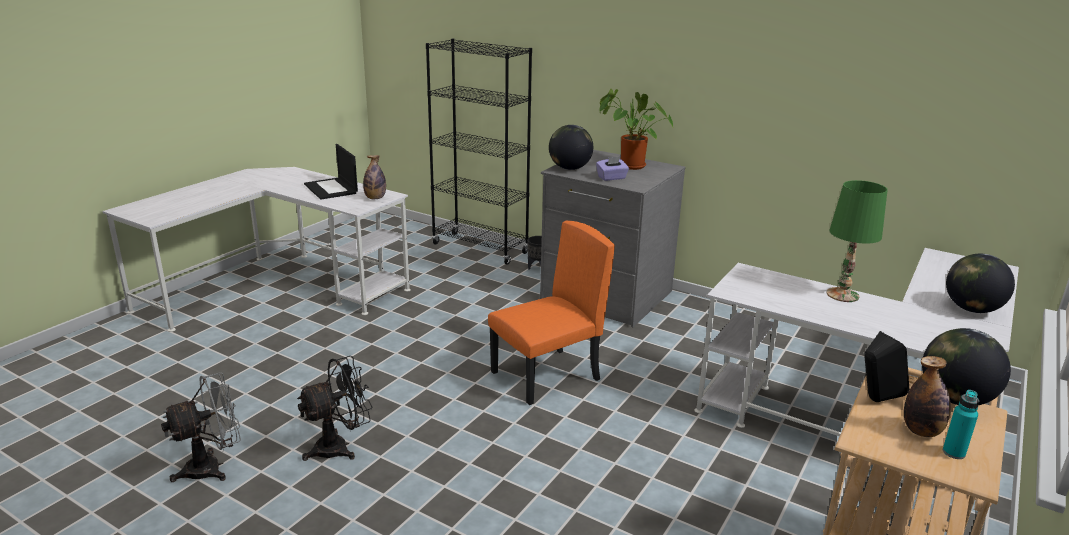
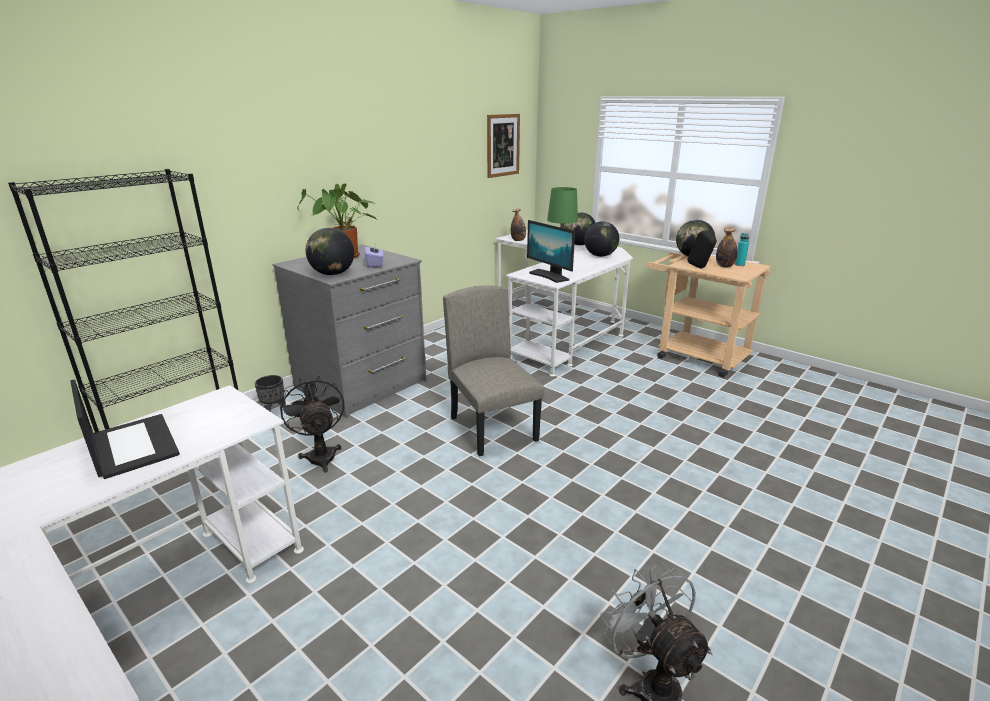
camera: 80 degrees left, 0 degrees up
black fan [297,356,373,461] -> black fan moved to [280,376,344,473]
laptop [304,144,358,200] -> laptop turned 105 degrees counterclockwise [70,379,180,479]
bottle [363,155,386,199] -> bottle moved to [511,209,526,241]
orange chair [488,220,615,405] -> beige chair [443,285,544,456]
none -> picture [487,114,520,178]
none -> monitor [527,220,575,283]
none -> globe [584,221,619,257]

